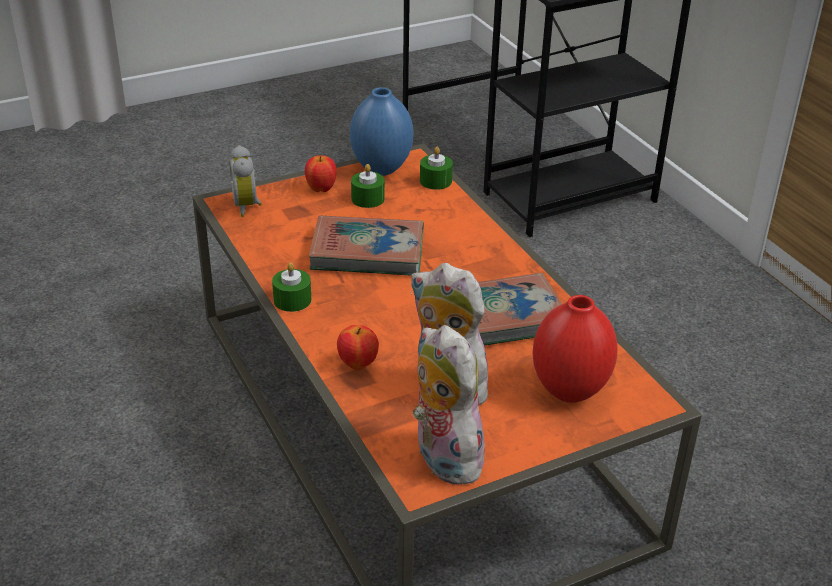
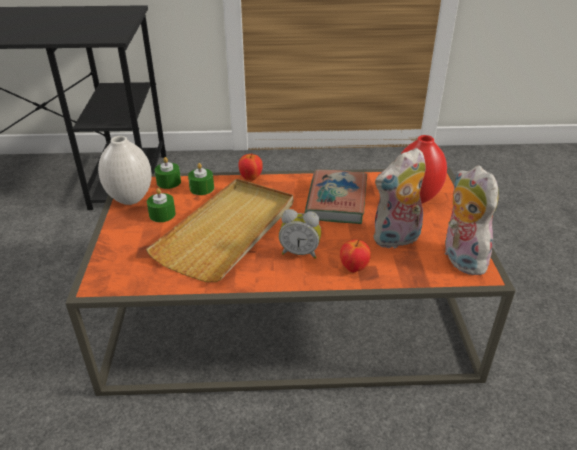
camera: 65 degrees left, 0 degrees up
alarm clock [230,145,262,217] -> alarm clock moved to [279,209,321,259]
green candle [272,263,312,312] -> green candle moved to [188,163,214,195]
apple [305,155,337,192] -> apple moved to [238,154,263,181]
book [309,216,424,276] -> beige tray [146,179,293,282]
blue vase [350,87,413,176] -> white vase [98,136,152,205]
plush toy [413,325,489,485] -> plush toy turned 75 degrees clockwise [445,165,499,275]

